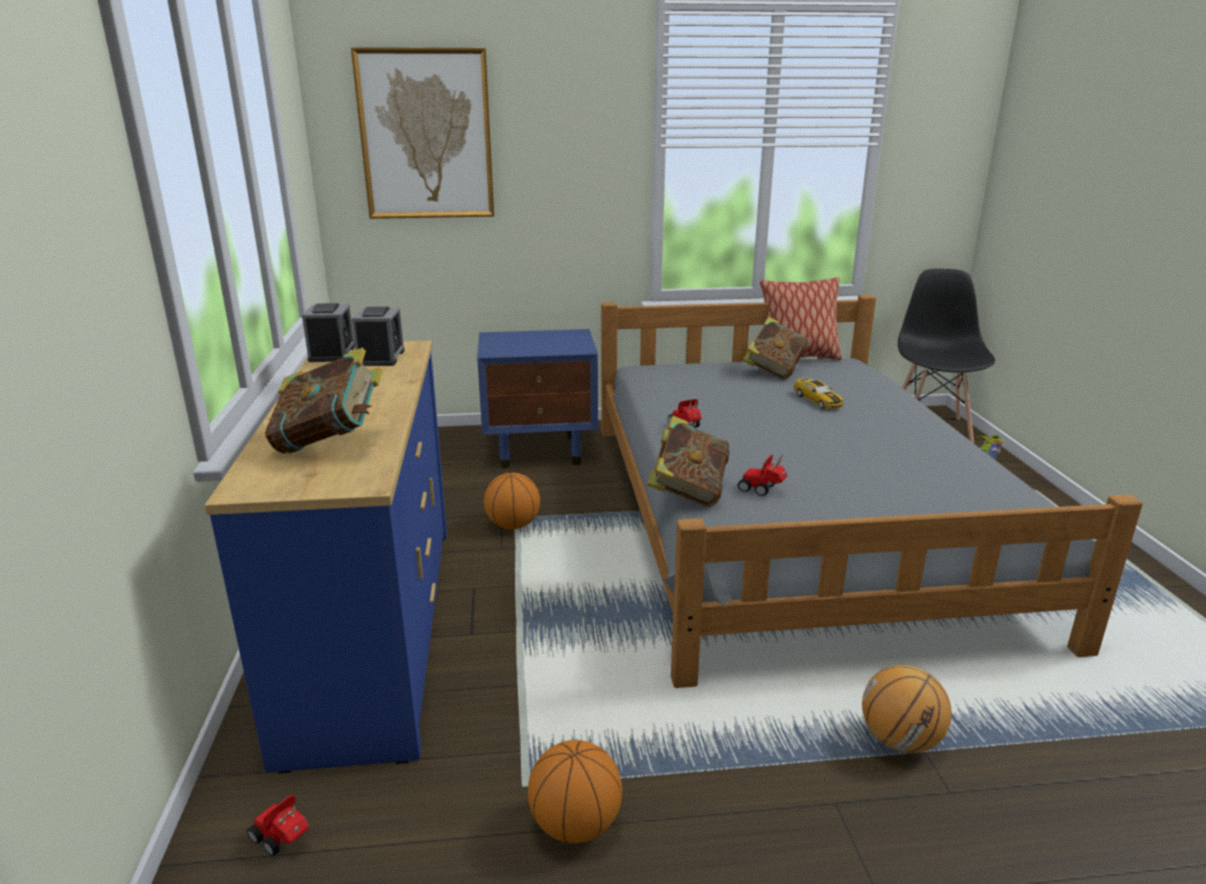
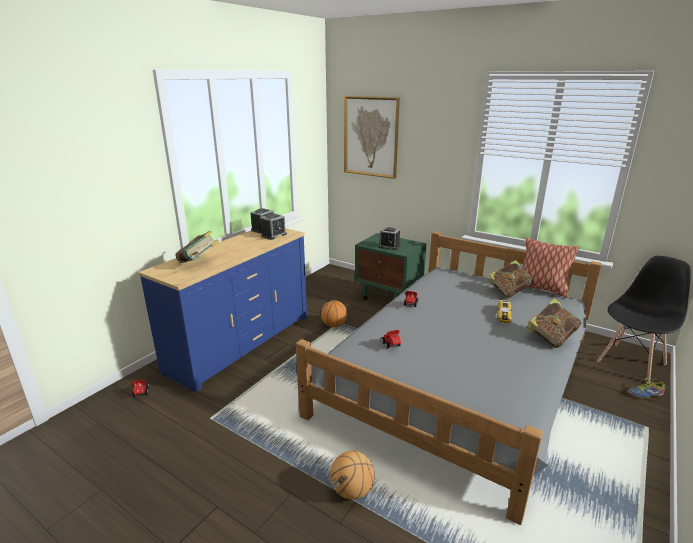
camera: 40 degrees right, 0 degrees up
blue nightstand [477,329,598,469] -> green nightstand [355,233,427,300]
basketball [528,740,622,843] -> none
book [648,416,730,507] -> book moved to [526,298,581,348]
none -> alarm clock [378,227,400,250]

